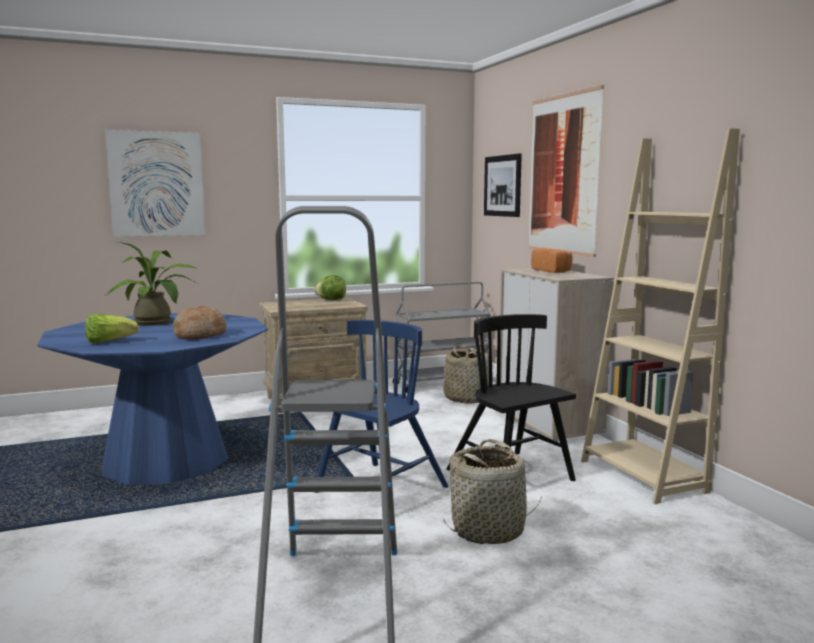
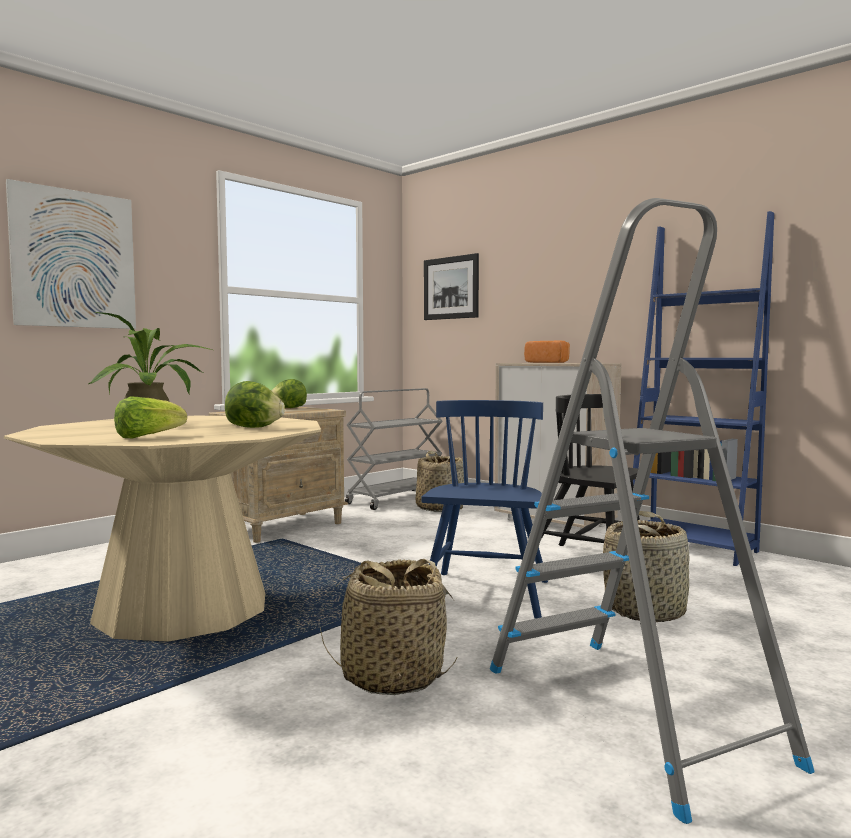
camera: 25 degrees left, 5 degrees down
blue dining table [37,313,268,485] -> beige dining table [4,416,321,642]
bread [173,306,227,340] -> lettuce [225,381,285,428]
picture [528,85,604,257] -> none
beige bookcase [581,128,740,504] -> blue bookcase [633,211,774,566]
none -> basket [320,559,459,695]

